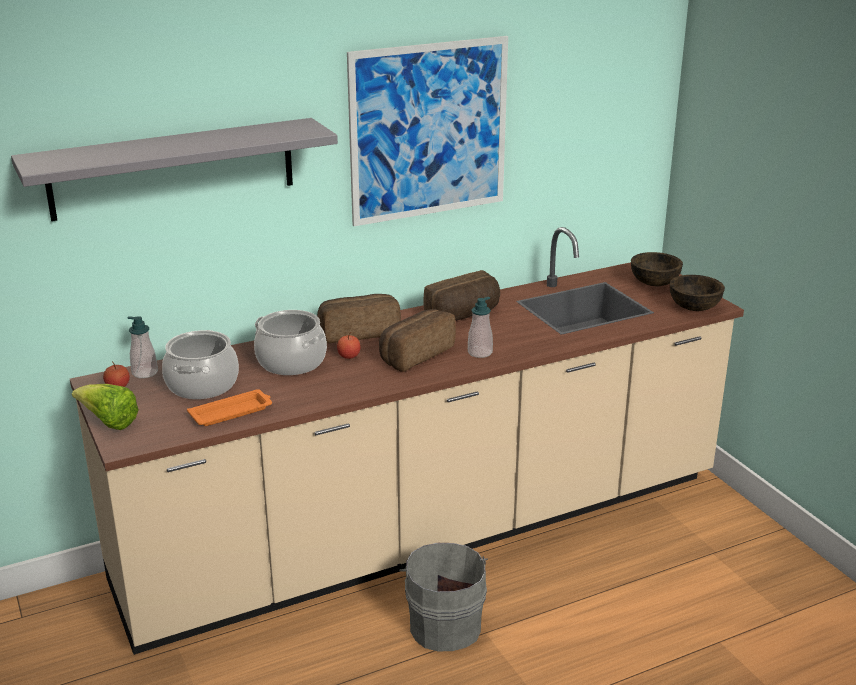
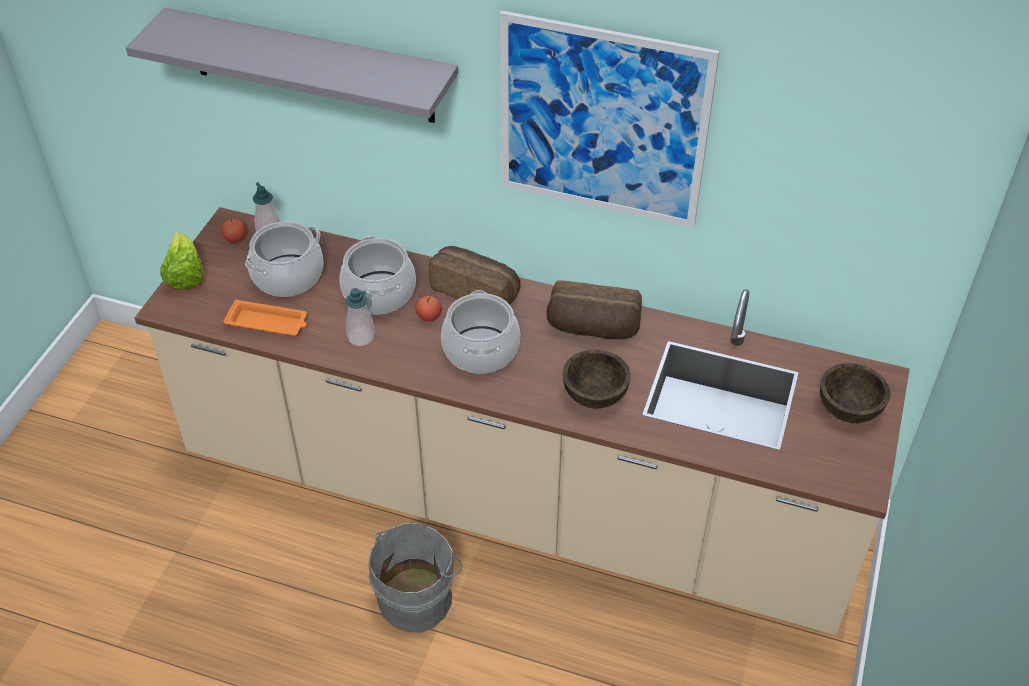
camera: 45 degrees right, 20 degrees up
bread [379,309,456,372] -> cooking pot [441,290,520,374]
soap dispenser [468,297,493,358] -> soap dispenser moved to [346,288,375,346]
brown bowl [670,275,725,311] -> brown bowl moved to [563,350,631,409]

